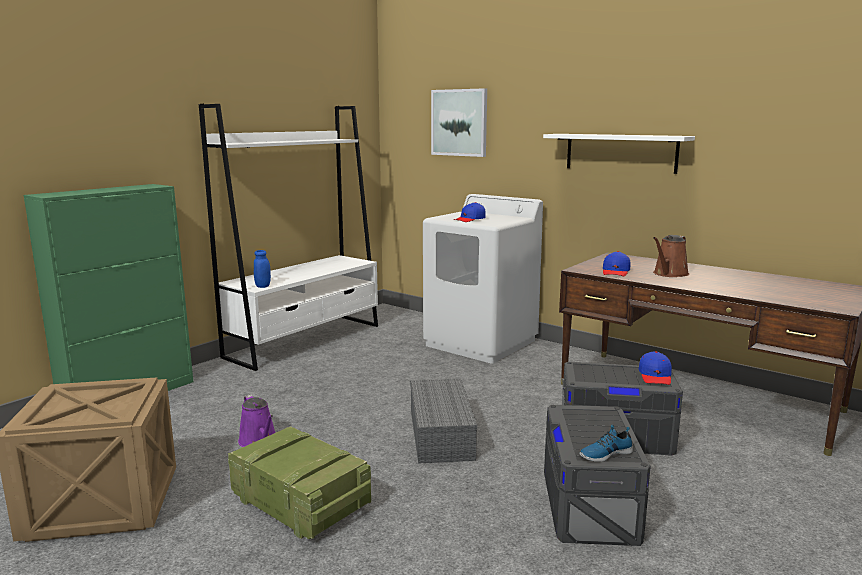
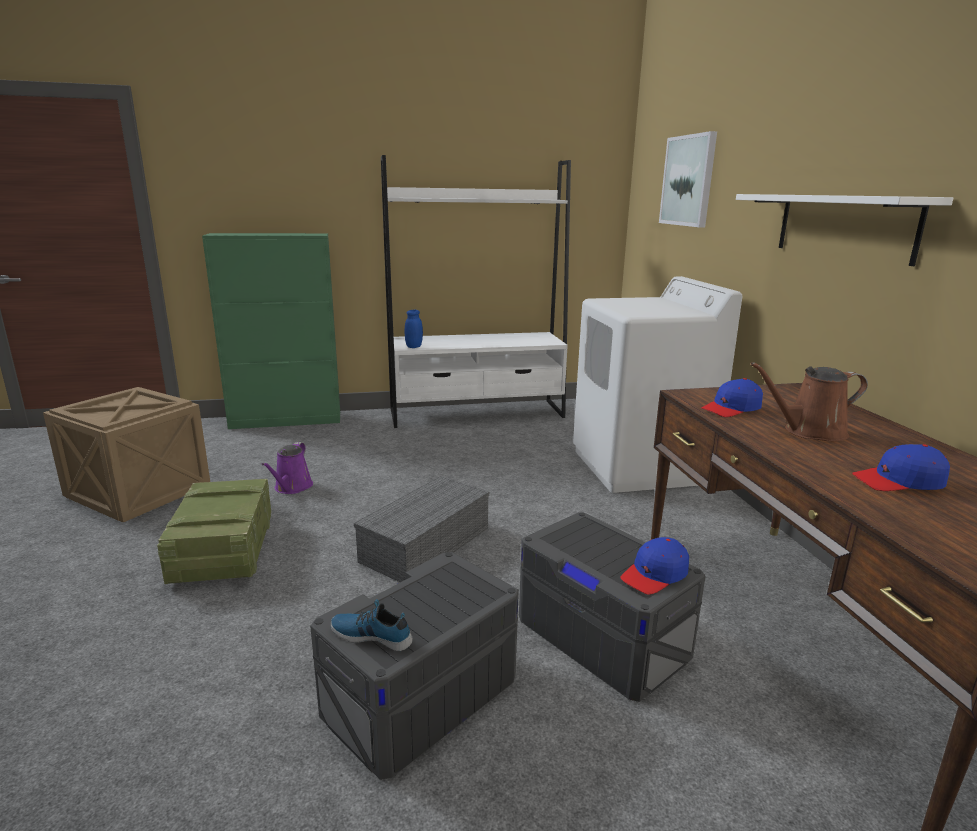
camera: 40 degrees right, 5 degrees up
blue cap [454,202,486,222] -> blue cap moved to [852,444,950,491]

